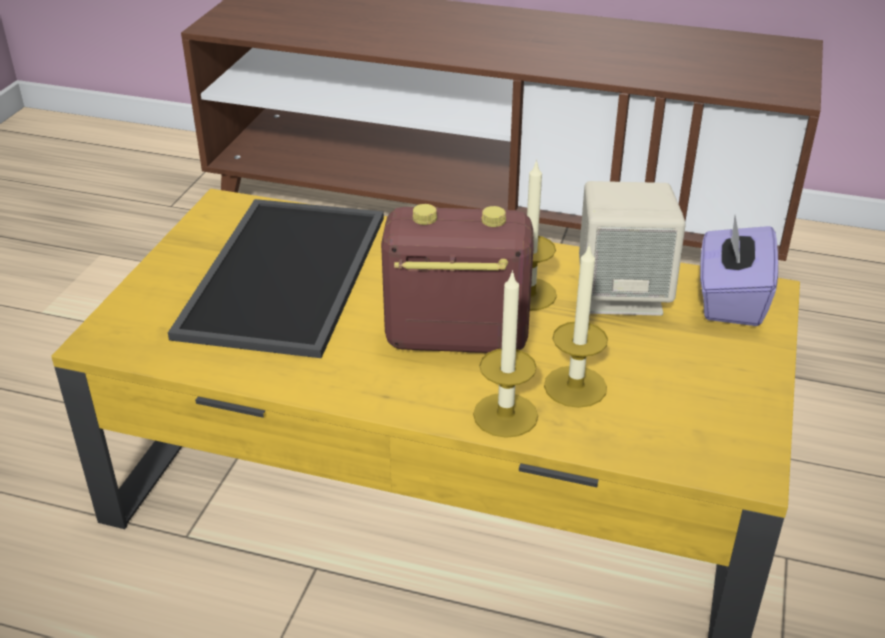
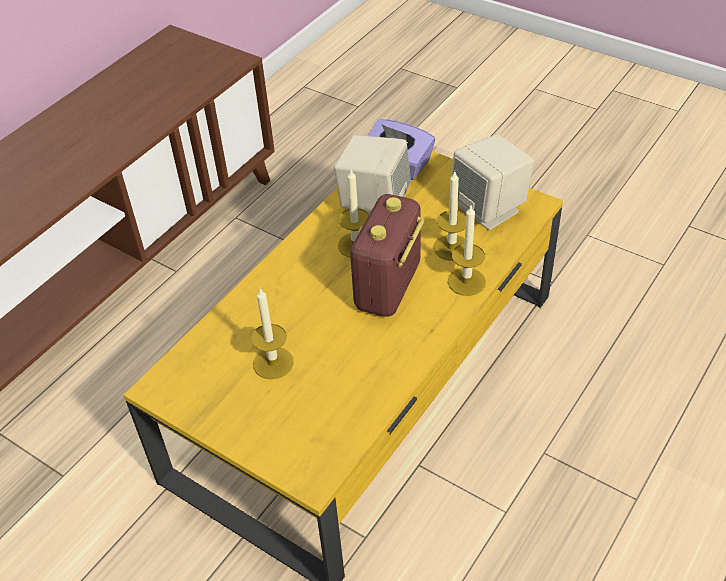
camera: 70 degrees left, 10 degrees up
tray [168,199,384,358] -> candle [251,288,294,379]
none -> beige speaker [449,134,534,230]

